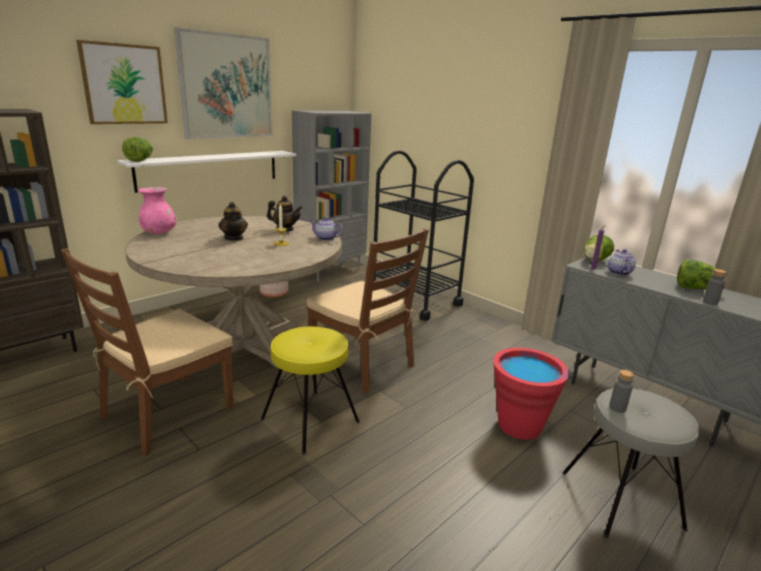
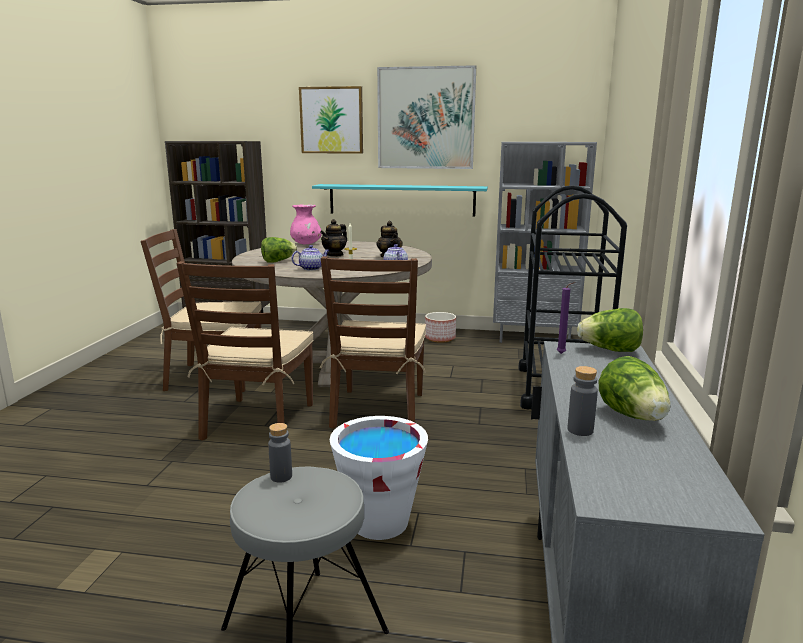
camera: 55 degrees right, 5 degrees down
white shelf [117,151,296,193] -> turquoise shelf [312,184,488,217]
lettuce [122,137,153,162] -> lettuce moved to [261,237,297,263]
yellow stool [261,327,360,455] -> brown chair [176,261,313,441]
red bucket [493,348,569,440] -> white bucket [330,416,428,540]
teapot [608,249,636,276] -> teapot moved to [291,245,329,270]

